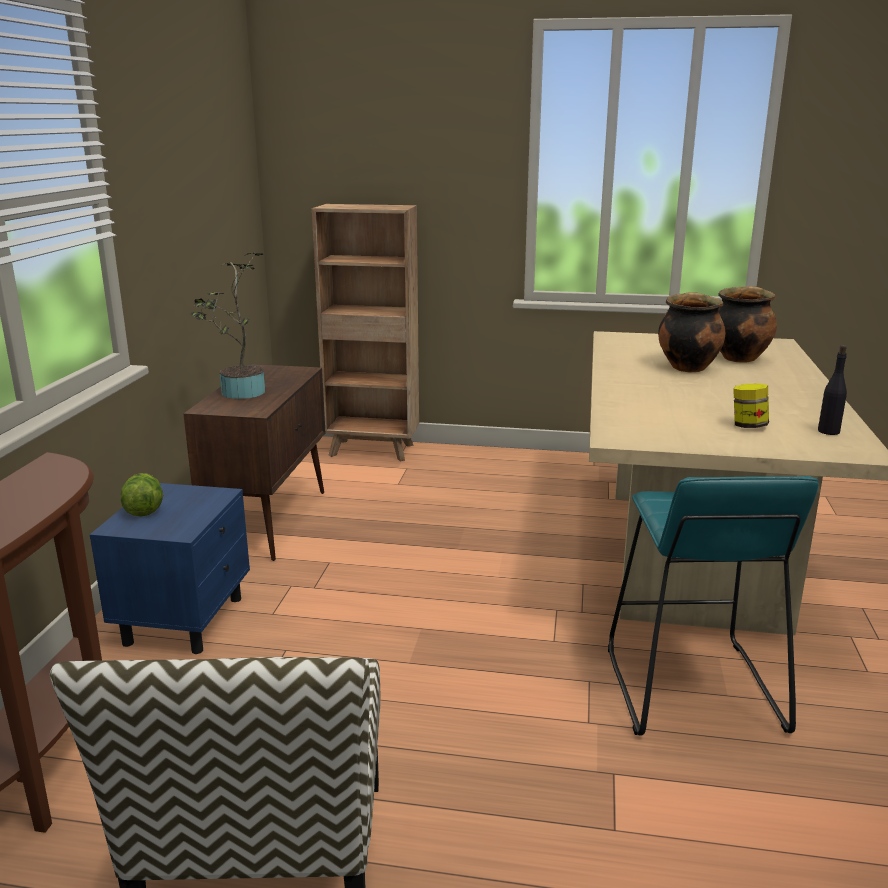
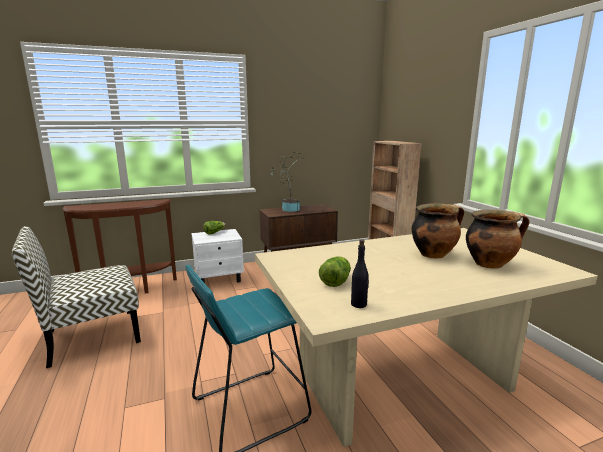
camera: 60 degrees right, 5 degrees down
blue nightstand [90,483,250,654] -> white nightstand [191,229,244,283]
jar [733,384,769,428] -> lettuce [319,257,351,287]

